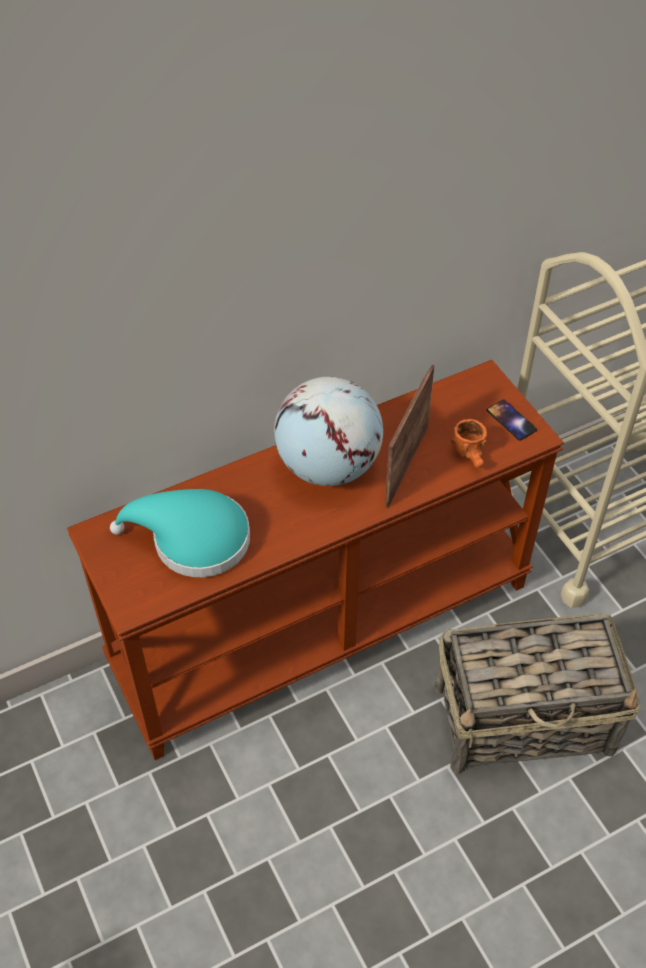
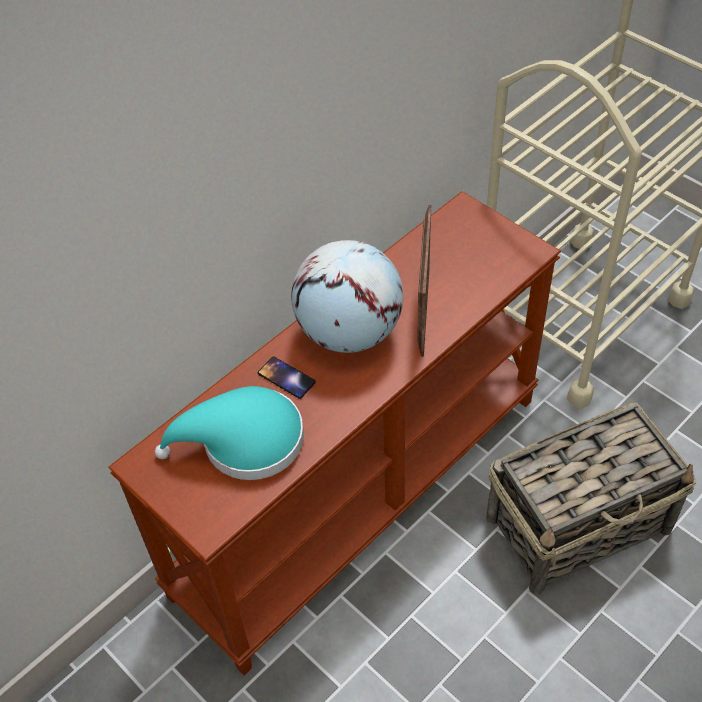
camera: 15 degrees left, 0 degrees up
orange mug [451,419,487,468] -> none
phone [486,399,537,441] -> phone moved to [258,357,316,399]

